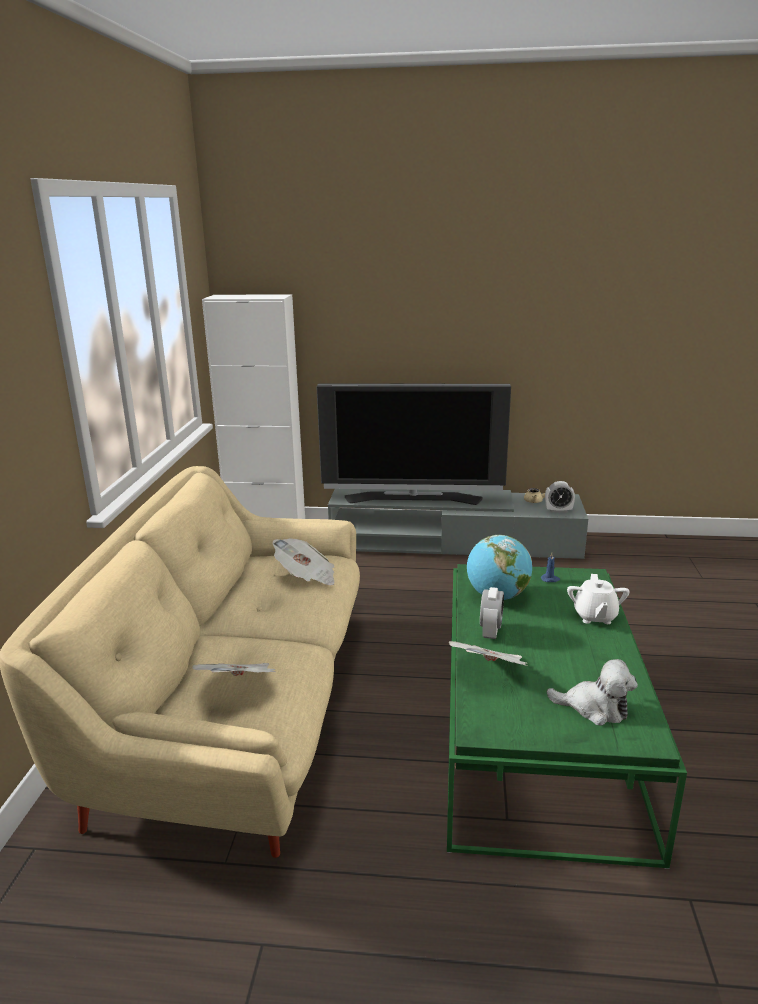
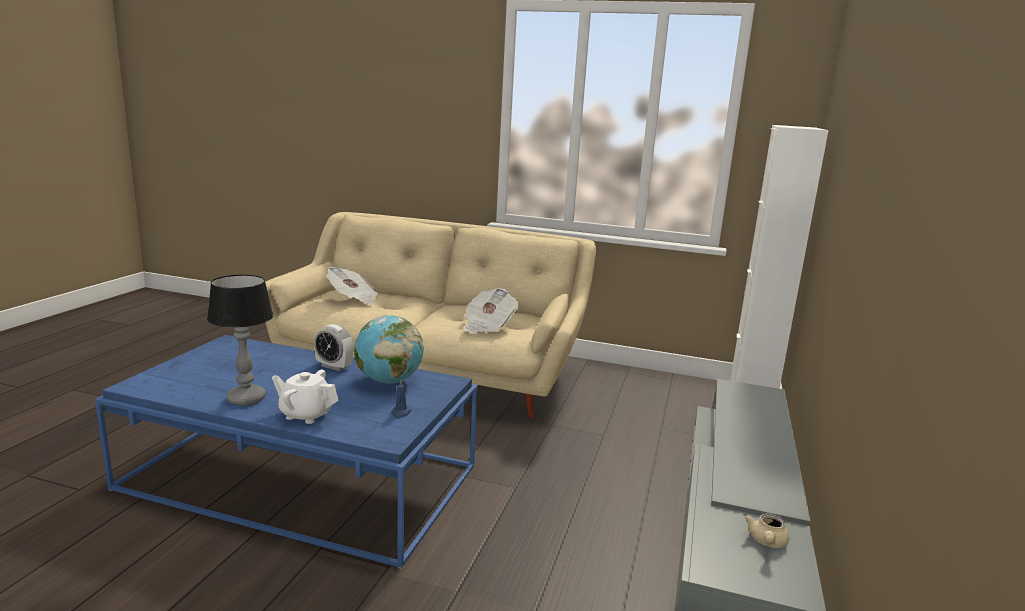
camera: 100 degrees right, 5 degrees down
television [316,383,511,505] -> none
green coffee table [447,564,687,869] -> blue coffee table [95,335,478,569]
newspaper [449,641,528,666] -> none
alarm clock [545,481,575,513] -> none
plush toy [547,659,638,726] -> none
none -> table lamp [207,275,274,406]

